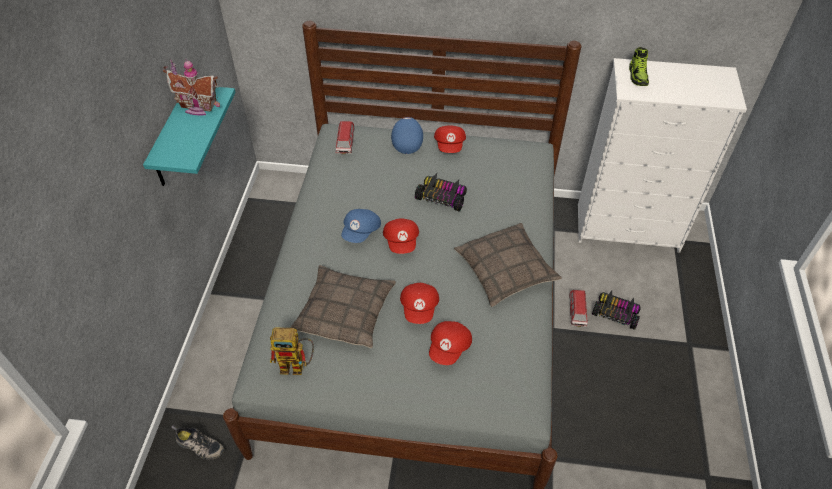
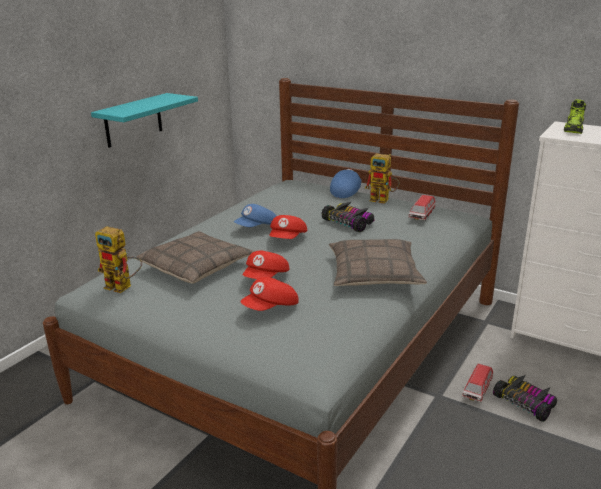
camera: 25 degrees right, 25 degrees down
toy house [163,59,220,116] -> none
shoe [171,426,224,460] -> none
toy car [335,121,355,154] -> toy car moved to [408,195,436,221]
red cap [434,125,466,153] -> toy robot [365,154,400,204]

